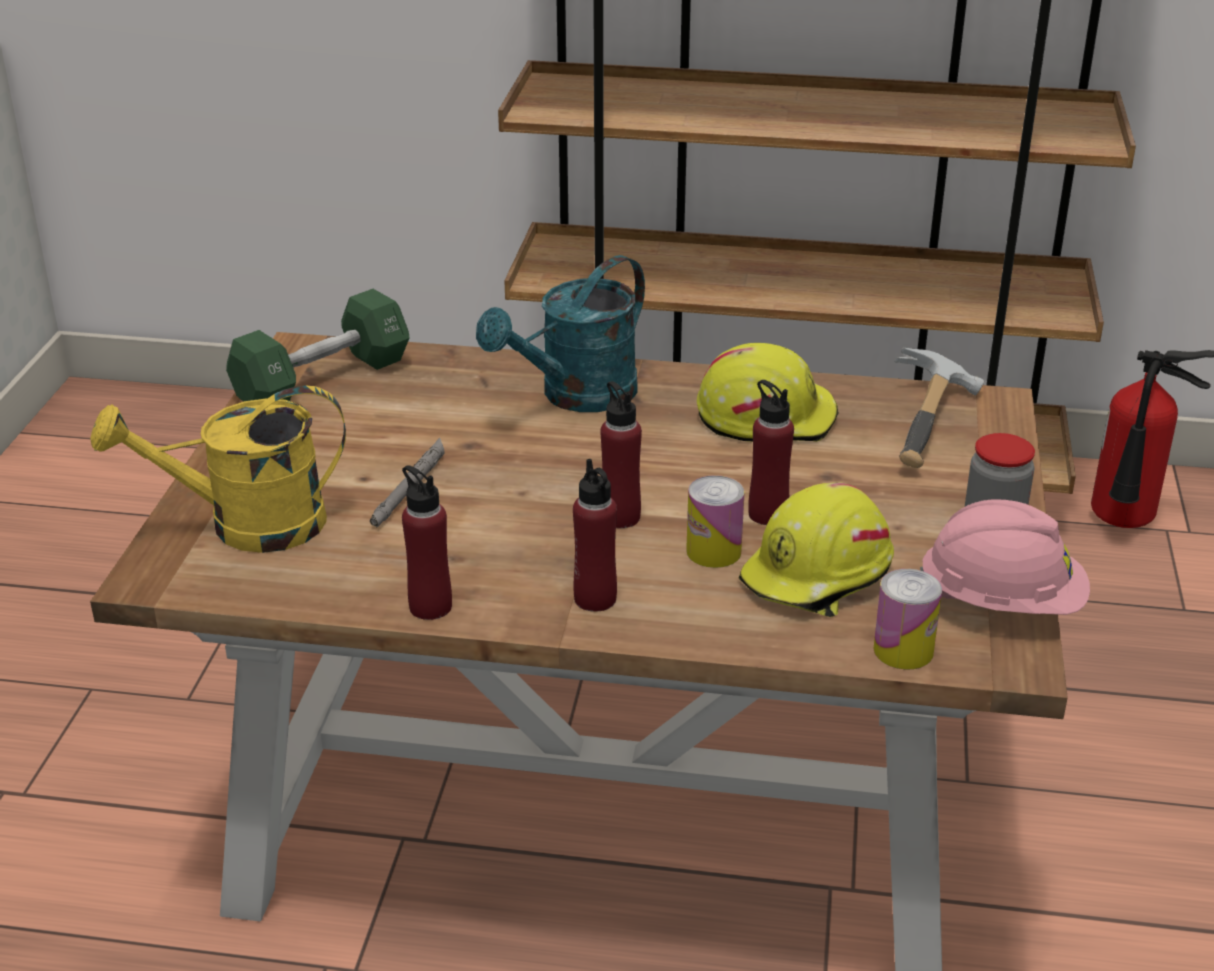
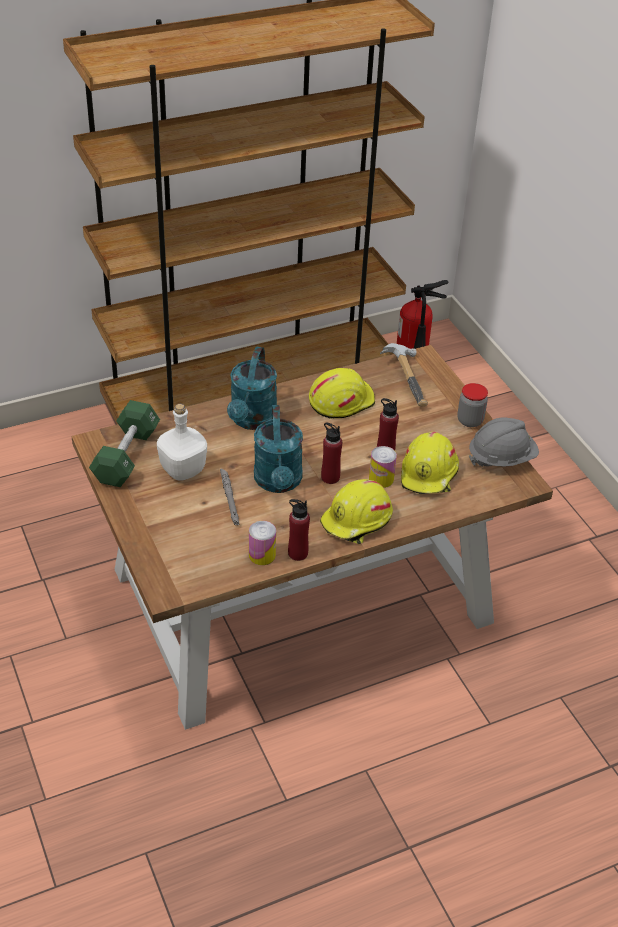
camera: 35 degrees left, 10 degrees up
yellow watering can [90,386,346,553] -> none
red bottle [573,459,617,612] -> yellow hard hat [320,479,393,544]
can [873,569,942,670] -> can moved to [249,521,276,565]
pink hard hat [920,499,1090,615] -> grey hard hat [469,417,539,467]
none -> white bottle [157,404,207,481]
none -> turquoise watering can [254,405,303,493]

